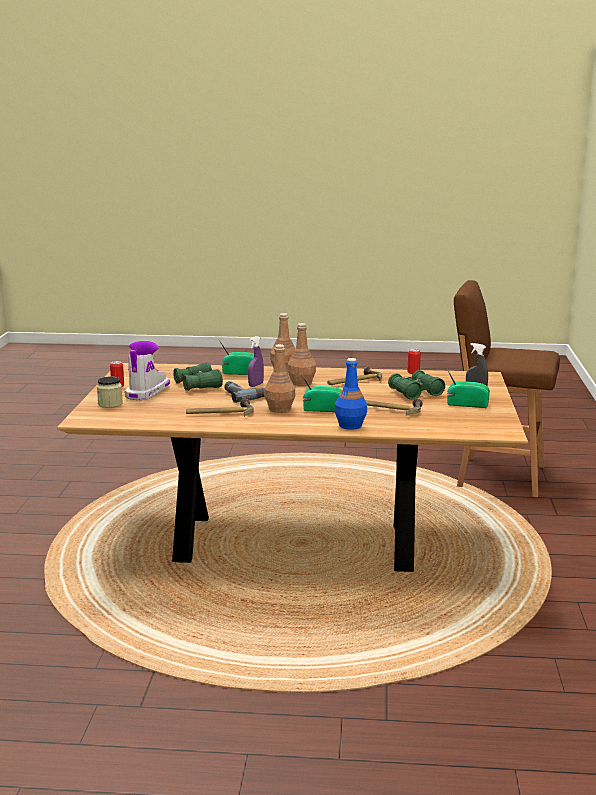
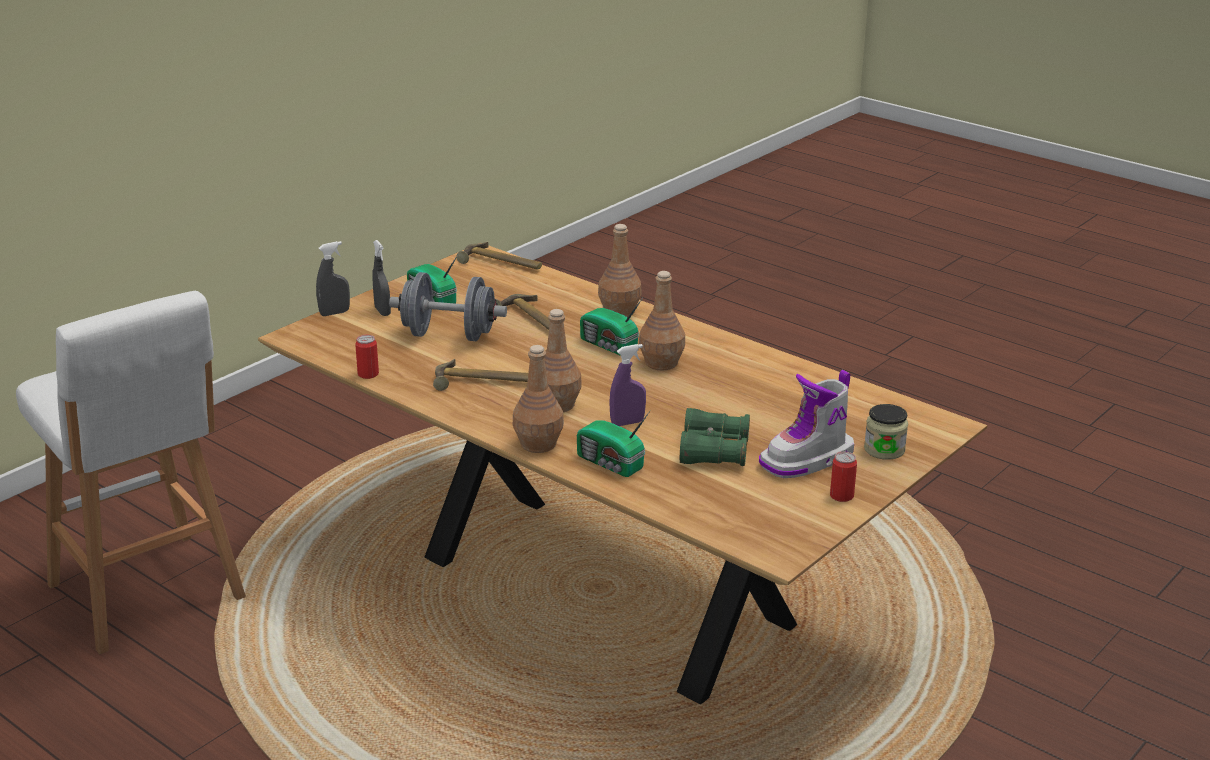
camera: 145 degrees left, 10 degrees up
hammer [186,399,254,417] -> hammer moved to [457,242,542,269]
power drill [224,381,265,403] -> none
blue bottle [335,358,367,430] -> brown bottle [598,224,642,317]
green binoculars [388,370,445,400] -> grey dumbbell [389,272,507,341]
brown stool [454,280,560,497] -> white stool [16,291,246,654]
none -> grey spray bottle [316,241,350,316]

